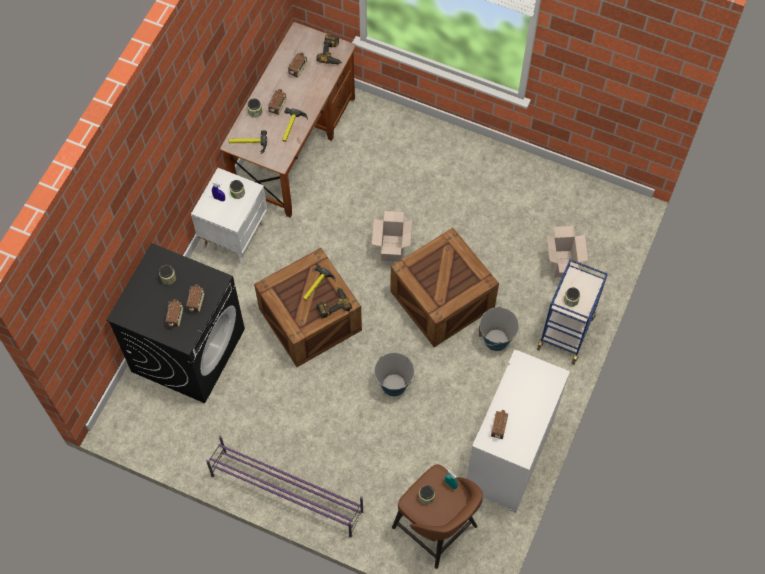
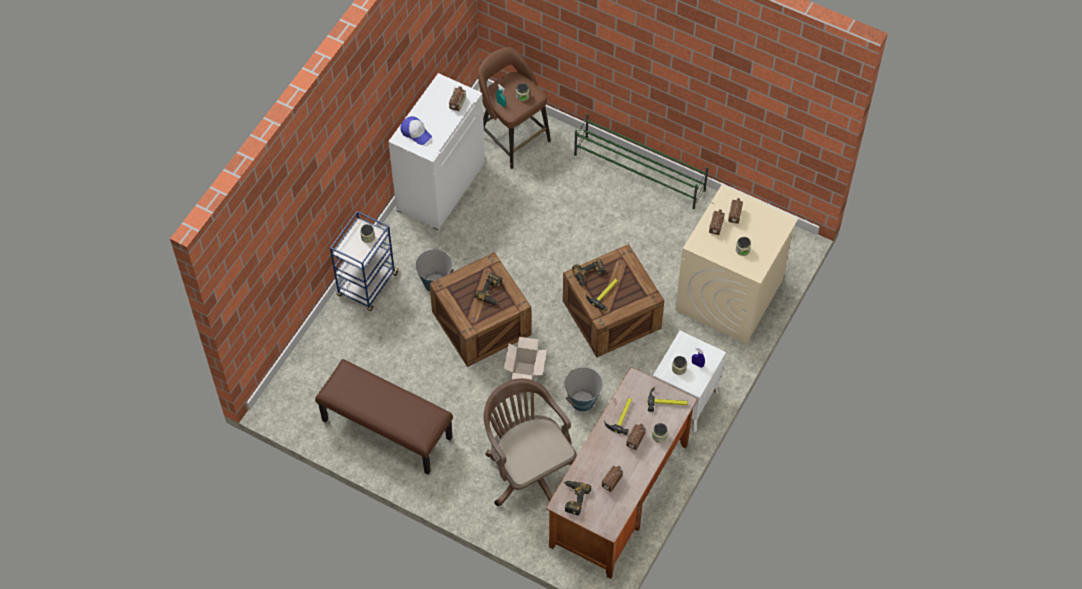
camera: 175 degrees left, 5 degrees down
black washing machine [106,243,245,403] -> beige washing machine [675,185,798,344]
purple shoe rack [206,436,364,538] -> green shoe rack [574,113,709,209]
bucket [374,353,415,396] -> bucket moved to [564,367,603,412]
cardboard box [547,226,588,278] -> none
none -> brown bench [315,359,453,475]
none -> cap [400,116,432,145]
none -> power drill [474,273,502,305]
none -> brown office chair [484,378,577,506]

